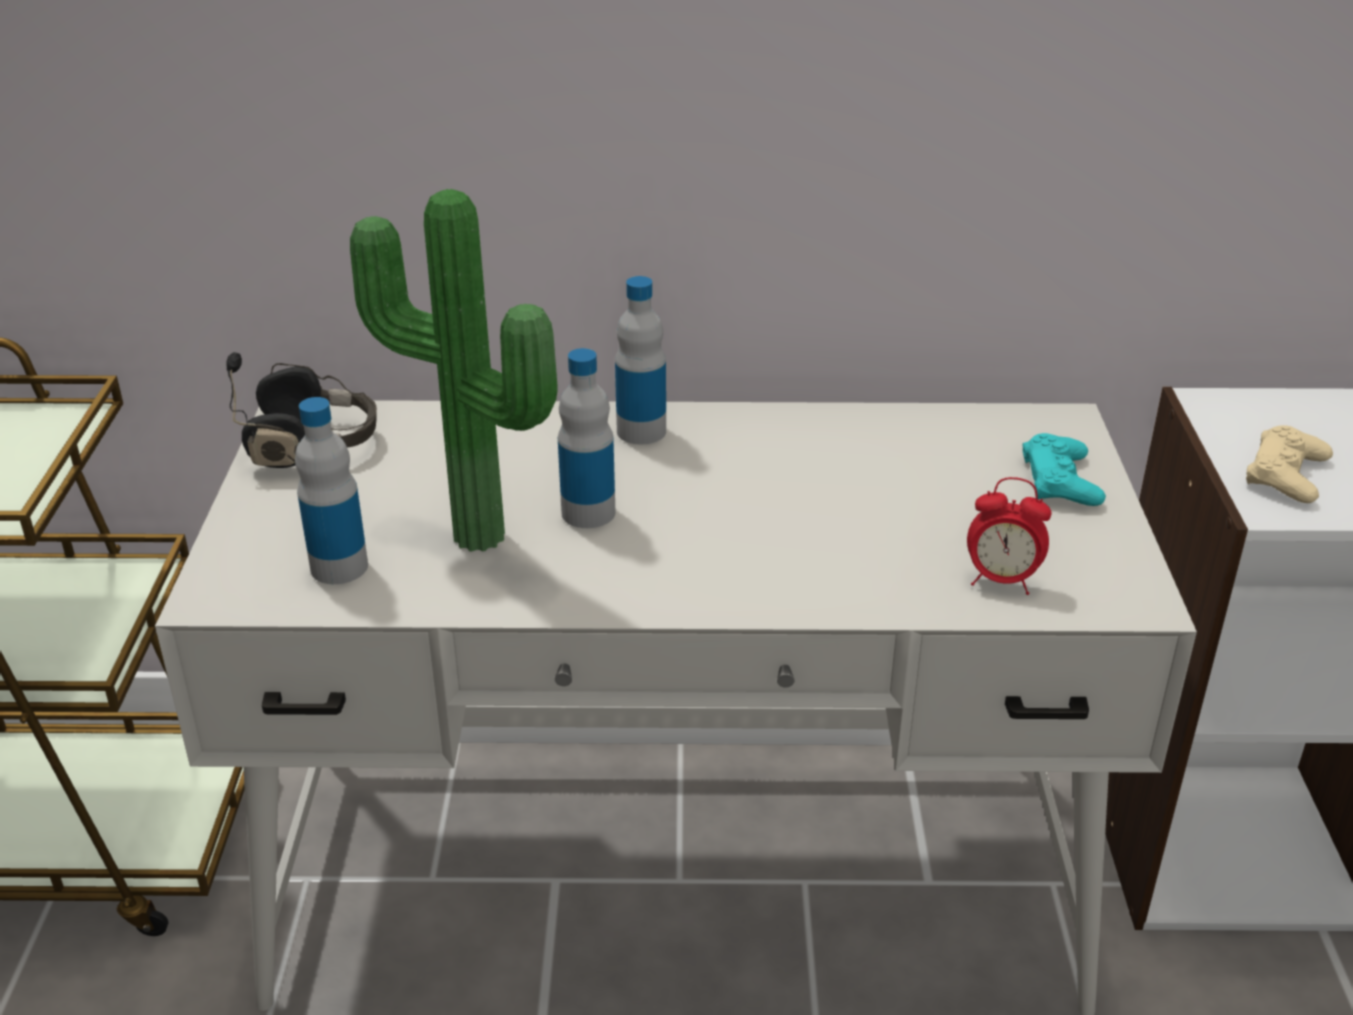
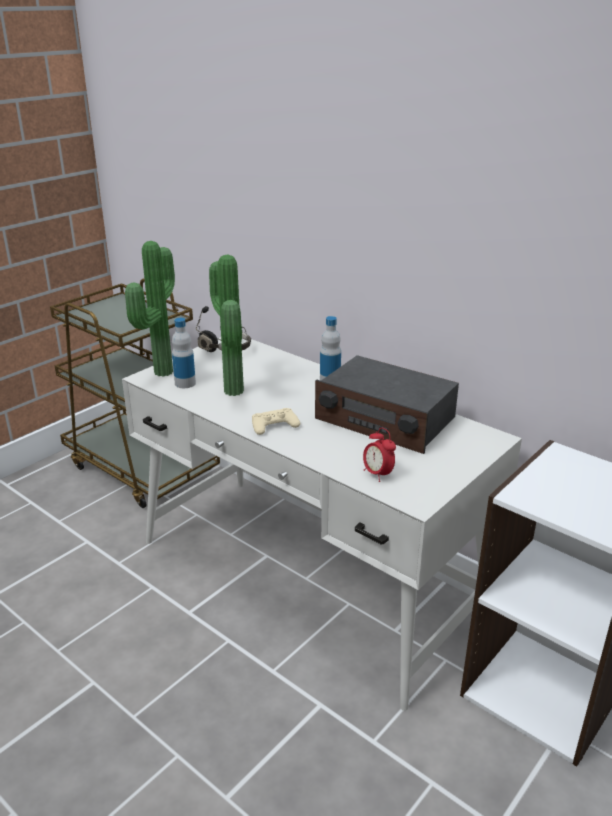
camera: 40 degrees right, 5 degrees down
bottle [558,348,616,528] -> none
turquoise game controller [1022,433,1106,506] -> none
beige game controller [1246,425,1333,503] -> beige game controller moved to [252,408,300,435]
none -> potted plant [125,241,175,377]
none -> radio [315,355,459,454]

